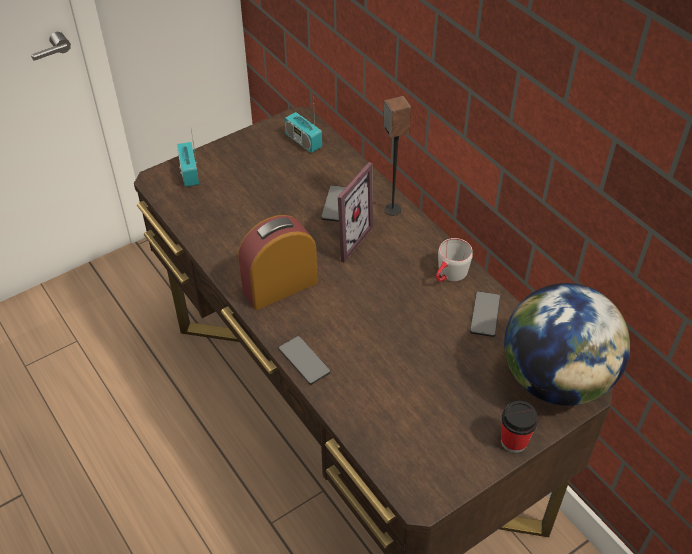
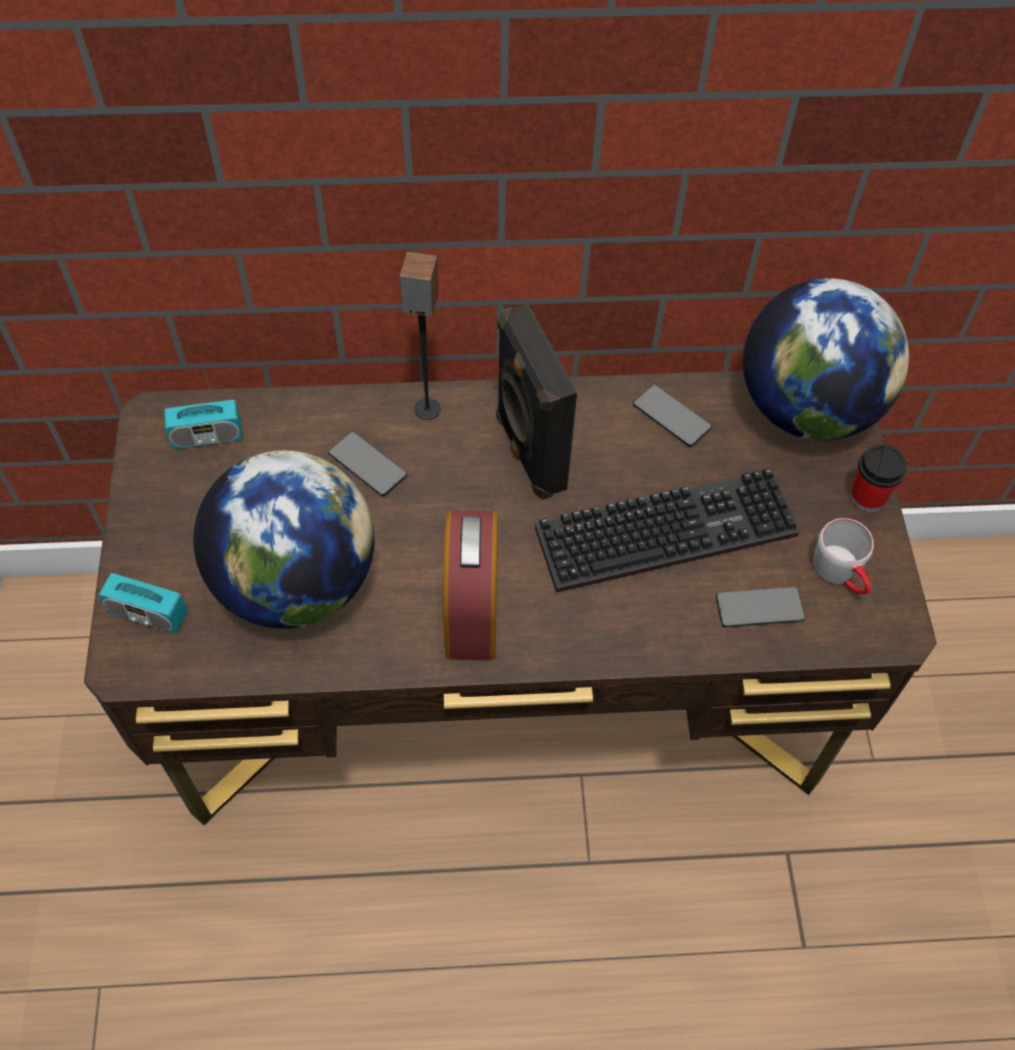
camera: 60 degrees left, 10 degrees up
phone [278,336,331,385] -> phone moved to [716,587,805,627]
picture frame [334,162,373,262] -> none
grey mug [436,238,473,282] -> grey mug moved to [813,518,874,594]
none -> globe [193,450,374,629]
none -> black speaker [496,304,577,500]
none -> keyboard [535,468,799,593]

